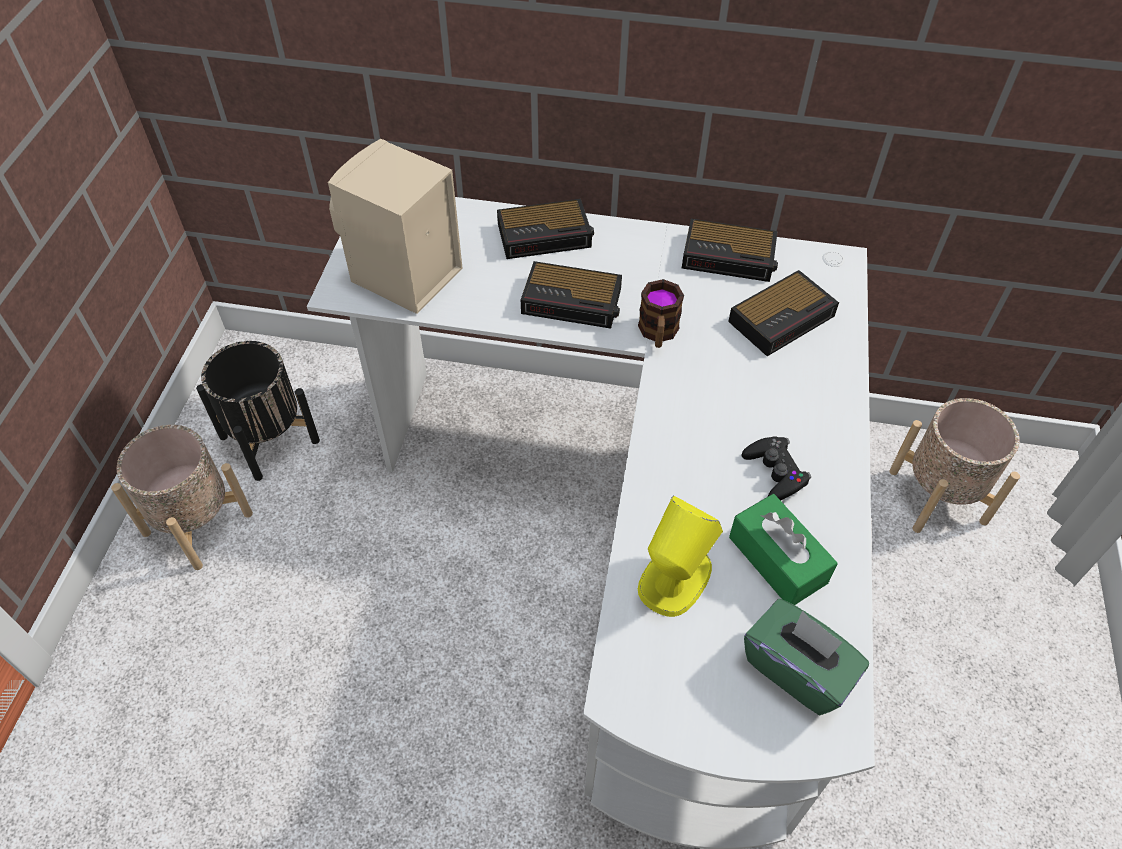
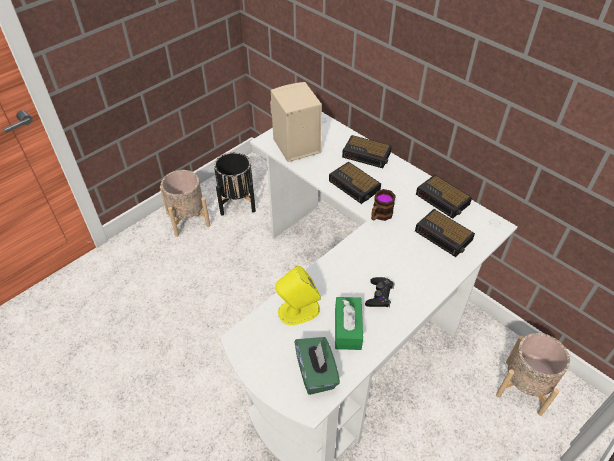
camera: 35 degrees right, 5 degrees down
alarm clock [728,270,839,356] -> alarm clock turned 45 degrees clockwise [415,209,475,257]

